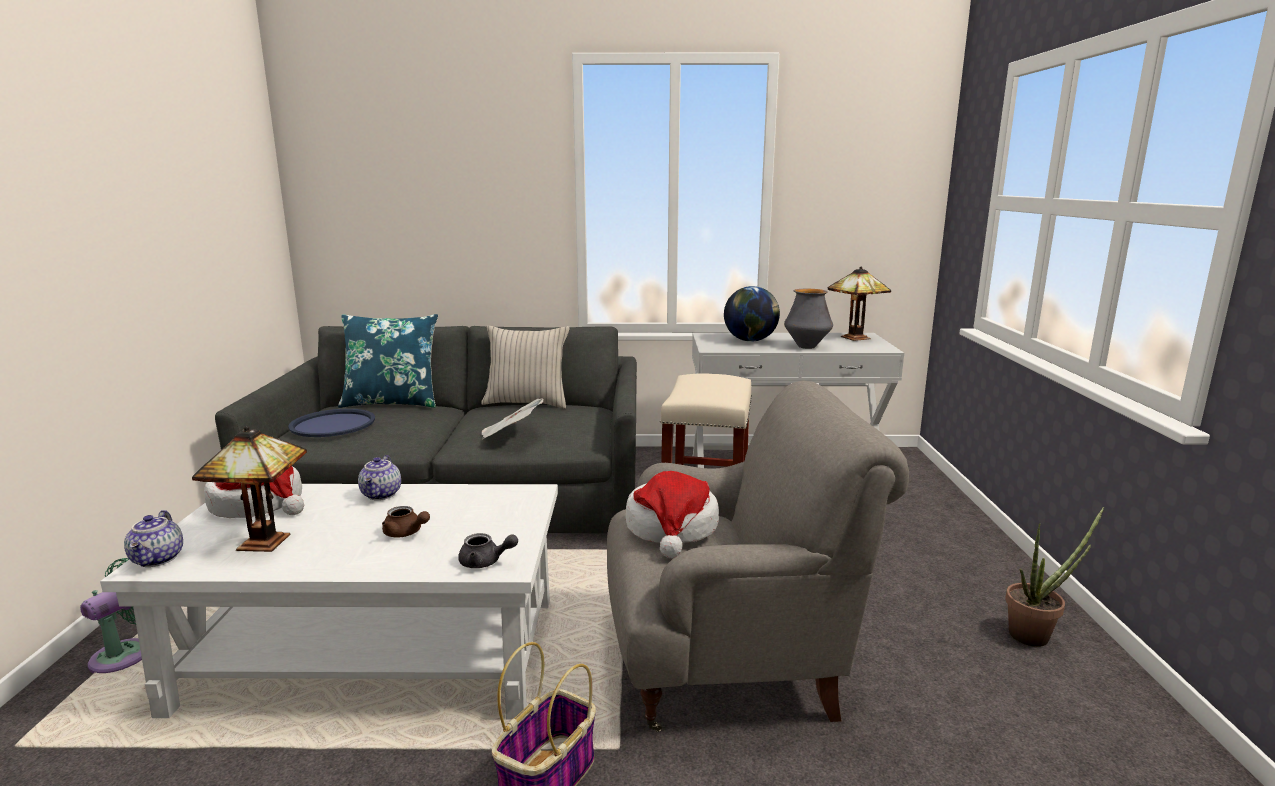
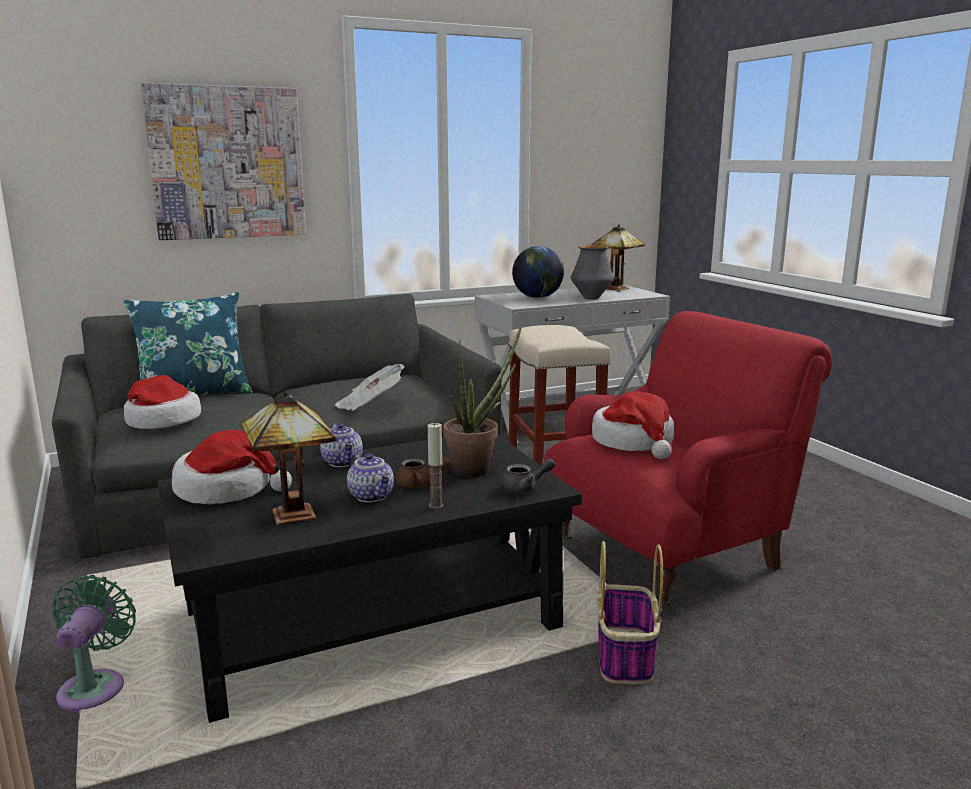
camera: 25 degrees left, 0 degrees up
white coffee table [100,484,558,720] -> black coffee table [158,436,582,723]
teapot [124,510,183,567] -> teapot moved to [347,453,394,503]
blue tray [288,409,375,437] -> hat [124,375,201,429]
beige pillow [481,325,570,409] -> none
grey armchair [607,380,909,732] -> red armchair [544,311,833,607]
potted plant [1005,507,1104,647] -> potted plant moved to [443,324,522,477]
none -> picture [141,83,306,240]
none -> candle [428,422,444,509]

